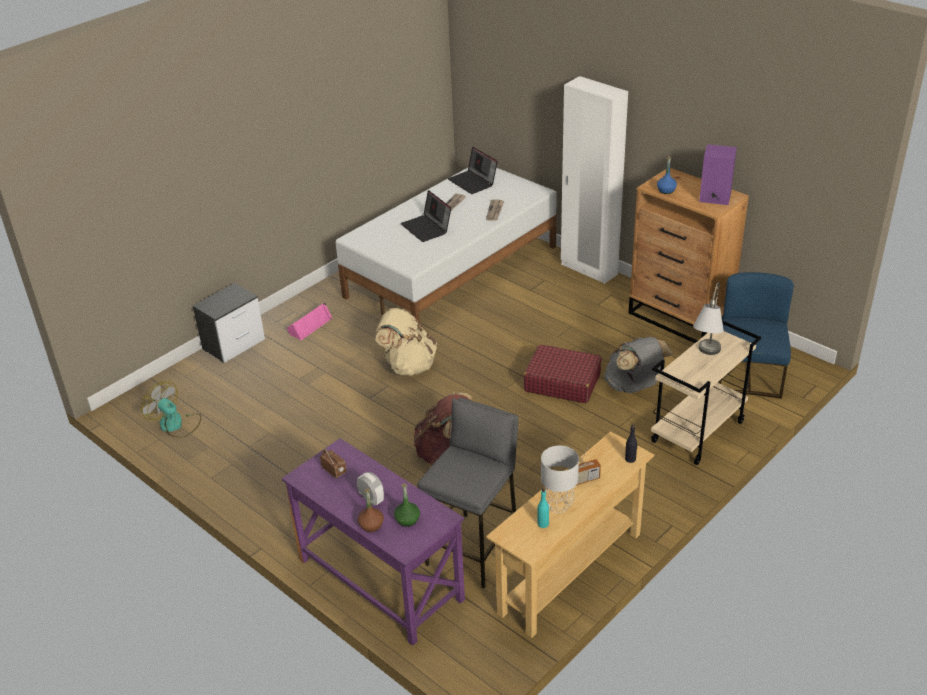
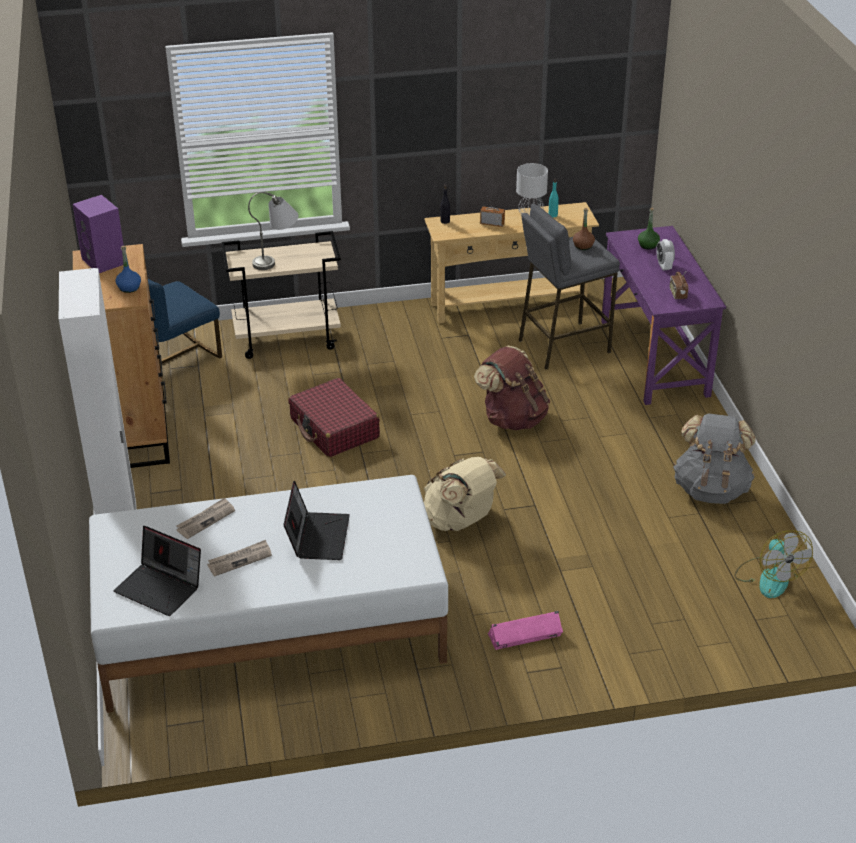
camera: 145 degrees left, 0 degrees up
nightstand [193,283,265,363] -> none
brown bottle [358,489,384,532] -> brown bottle moved to [573,208,595,250]
laptop [448,147,498,194] -> laptop turned 120 degrees clockwise [114,526,201,616]
grey backpack [604,337,673,393] -> grey backpack moved to [673,413,756,504]

